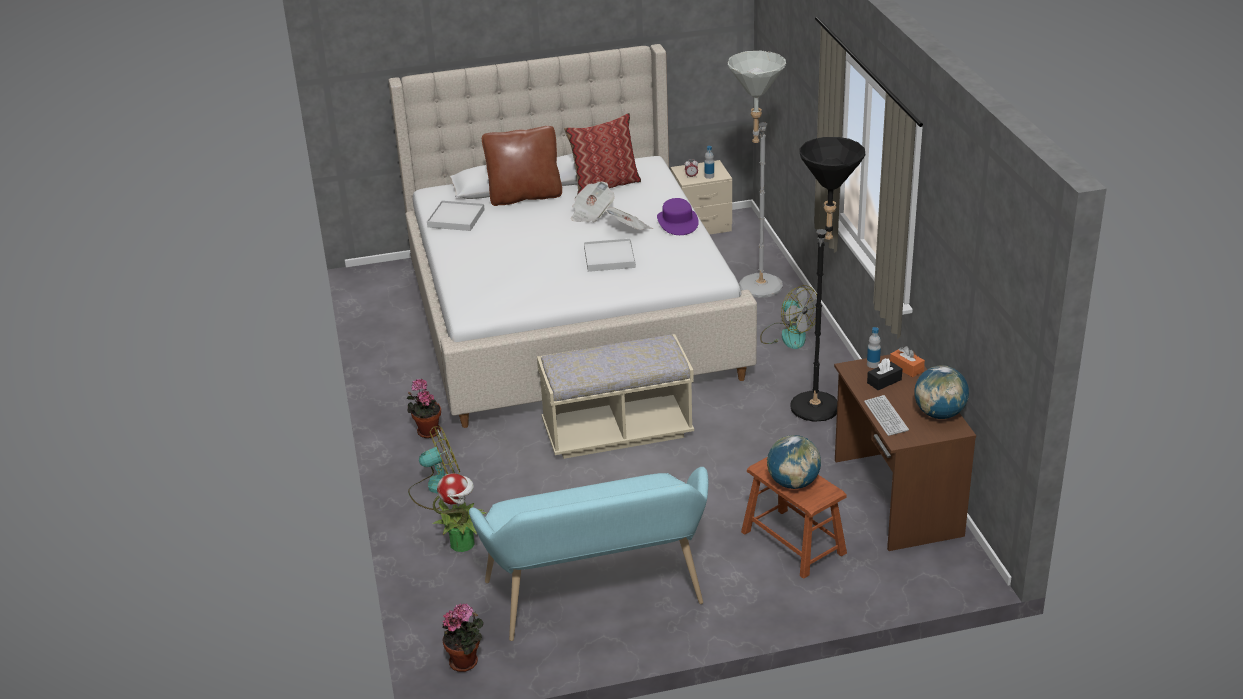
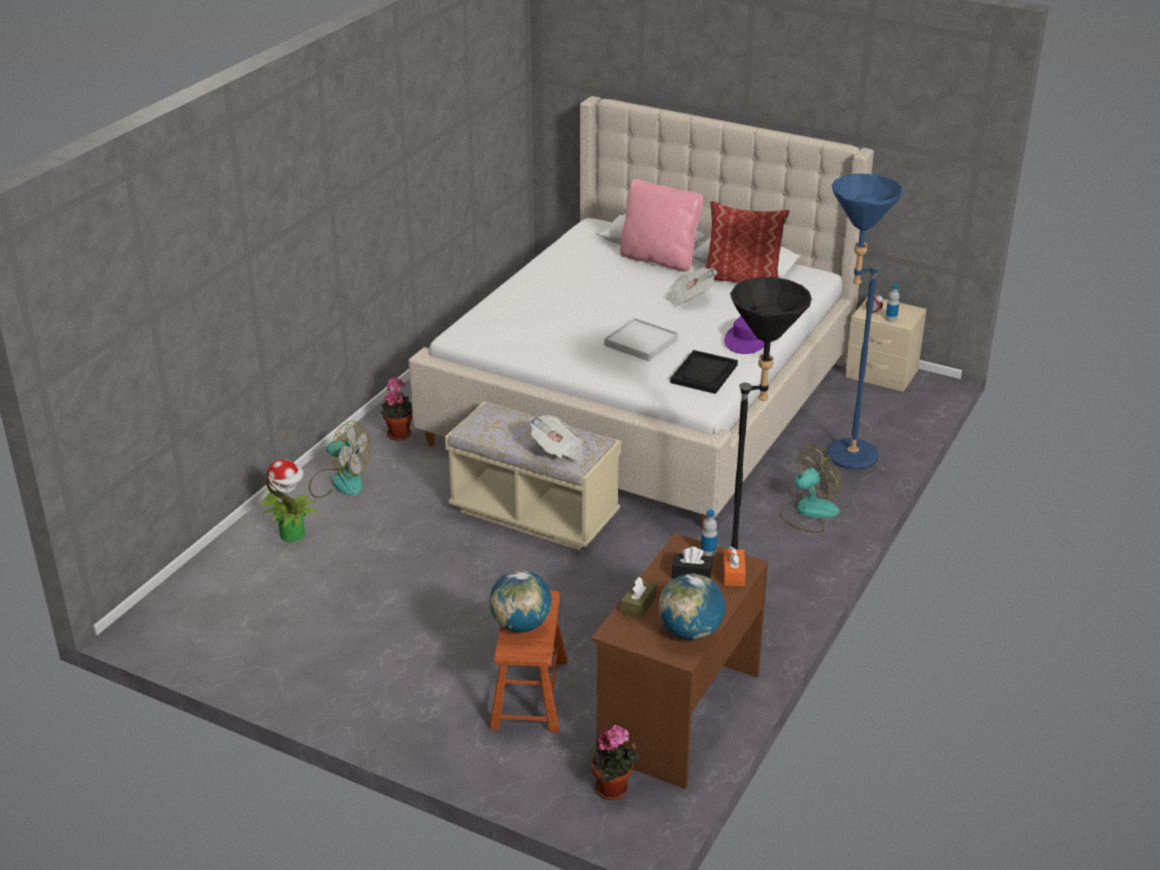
camera: 40 degrees right, 0 degrees up
white tray [427,200,485,231] -> none
potted plant [442,603,484,672] -> potted plant moved to [591,725,640,800]
turquoise bench [469,467,709,641] -> none
brown pillow [482,126,562,206] -> pink pillow [620,179,703,272]
newspaper [605,207,653,230] -> newspaper moved to [529,415,583,461]
grey floor lamp [728,51,786,297] -> blue floor lamp [827,174,903,470]
fan [760,285,817,349] -> fan turned 120 degrees counterclockwise [779,446,841,533]
keyboard [864,395,909,436] -> brown tissue box [621,577,657,620]
none -> black tray [670,350,738,394]

